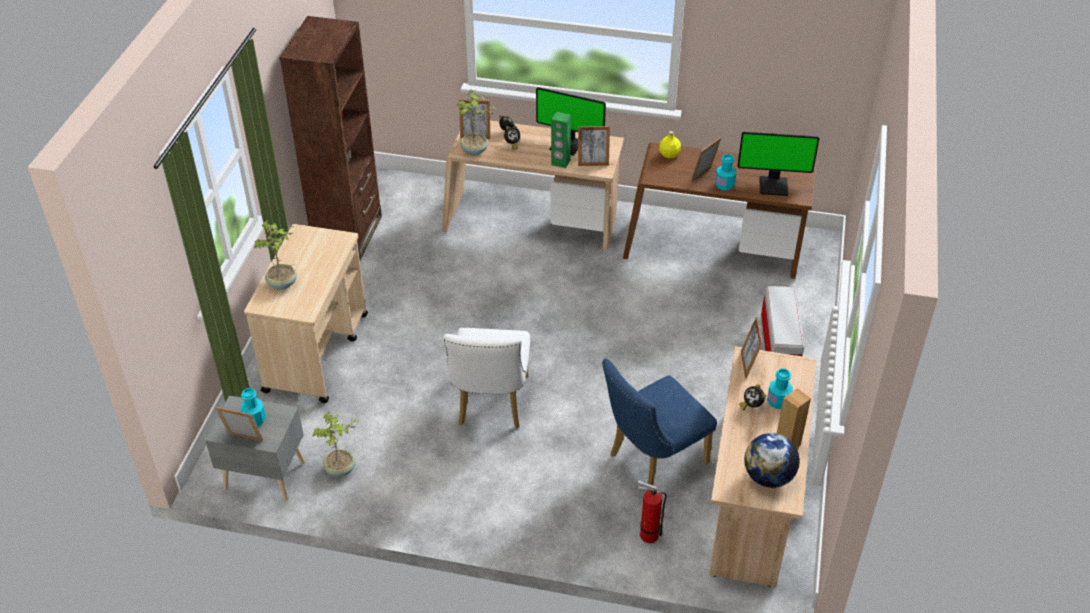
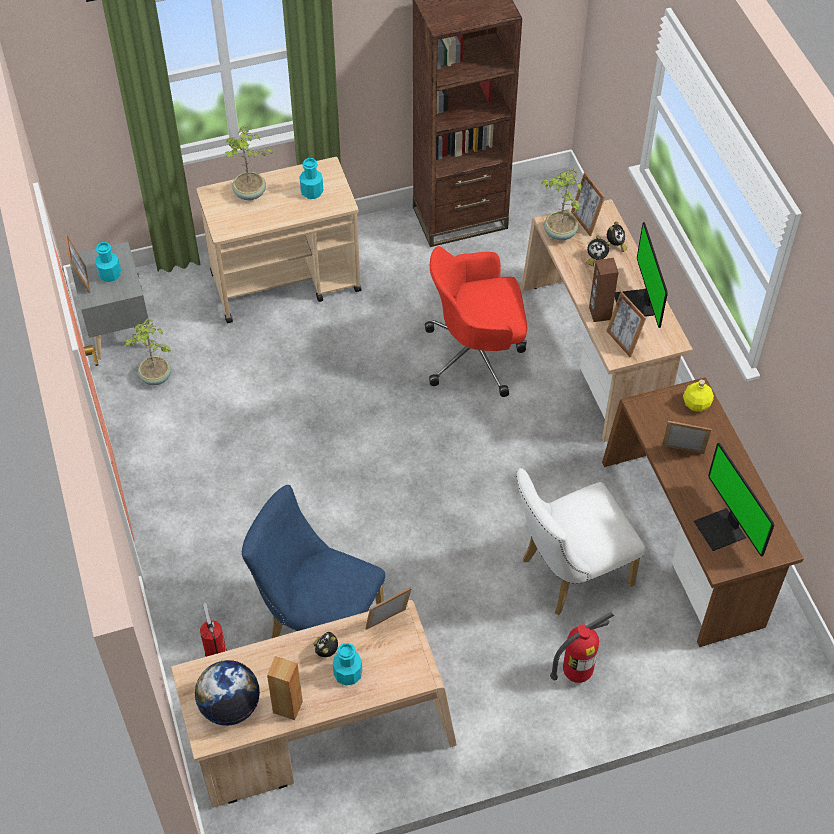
camera: 60 degrees right, 10 degrees up
white chair [443,328,530,428] -> white chair moved to [516,468,645,615]
green speaker [551,111,571,168] -> brown speaker [589,258,619,322]
turquoise bottle [715,154,736,191] -> turquoise bottle moved to [299,158,324,199]
storage box [761,286,804,356] -> fire extinguisher [550,612,614,683]
none -> red office chair [425,246,527,397]

